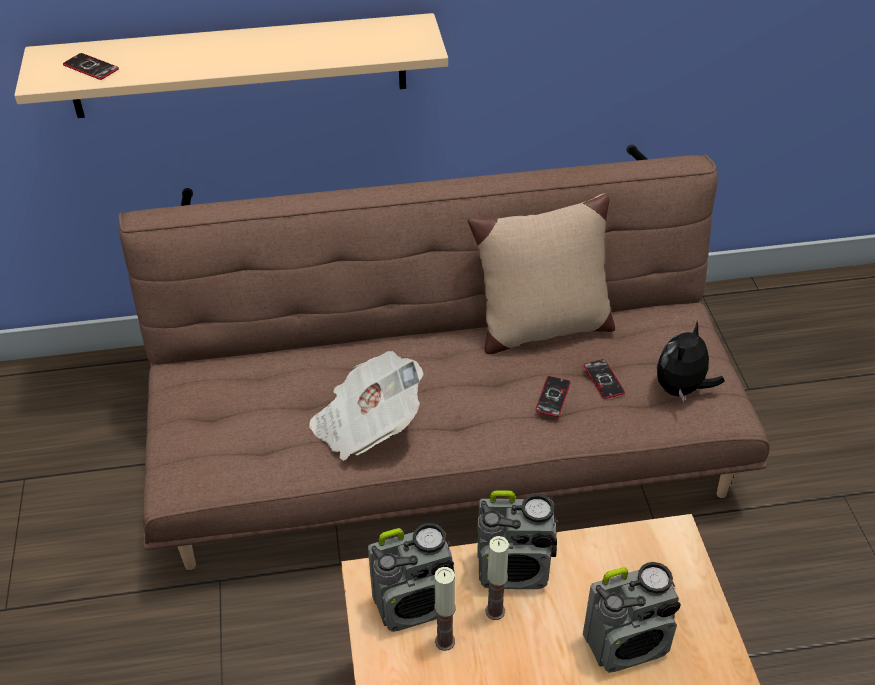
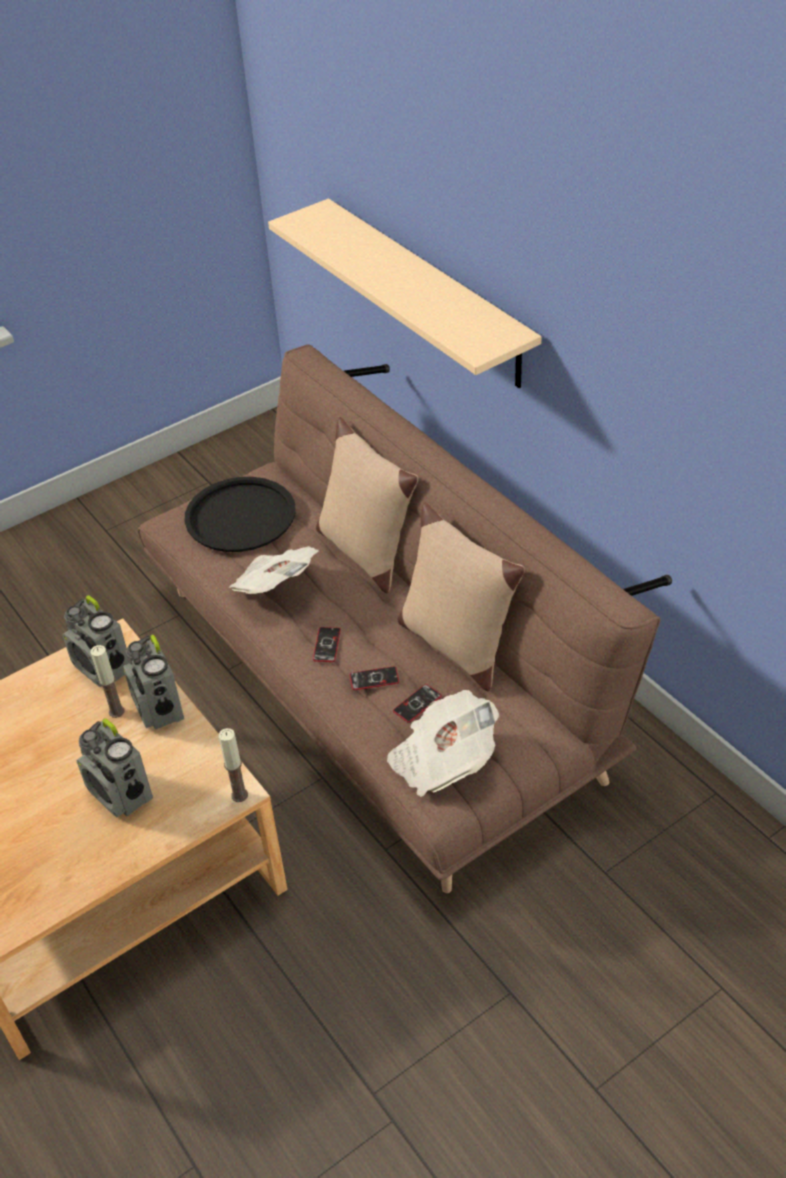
camera: 65 degrees right, 0 degrees up
phone [63,53,119,80] -> phone moved to [313,627,341,662]
candle [434,567,456,651] -> candle moved to [218,728,248,802]
plush toy [657,322,725,402] -> newspaper [387,690,499,797]
none -> black tray [185,477,296,552]
none -> beige pillow [316,417,418,593]

